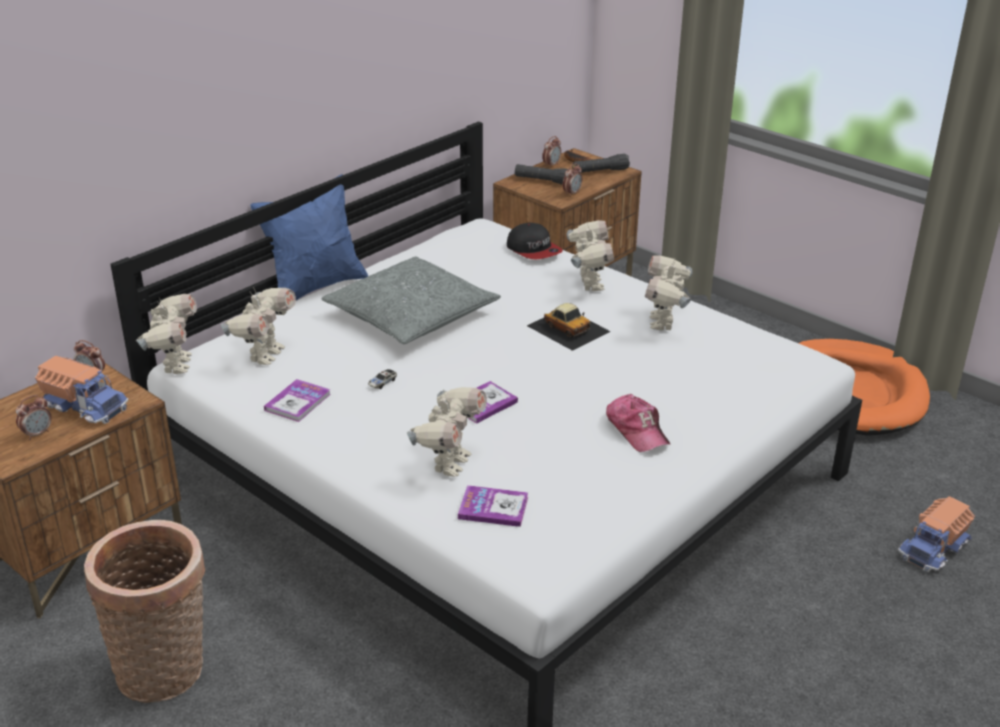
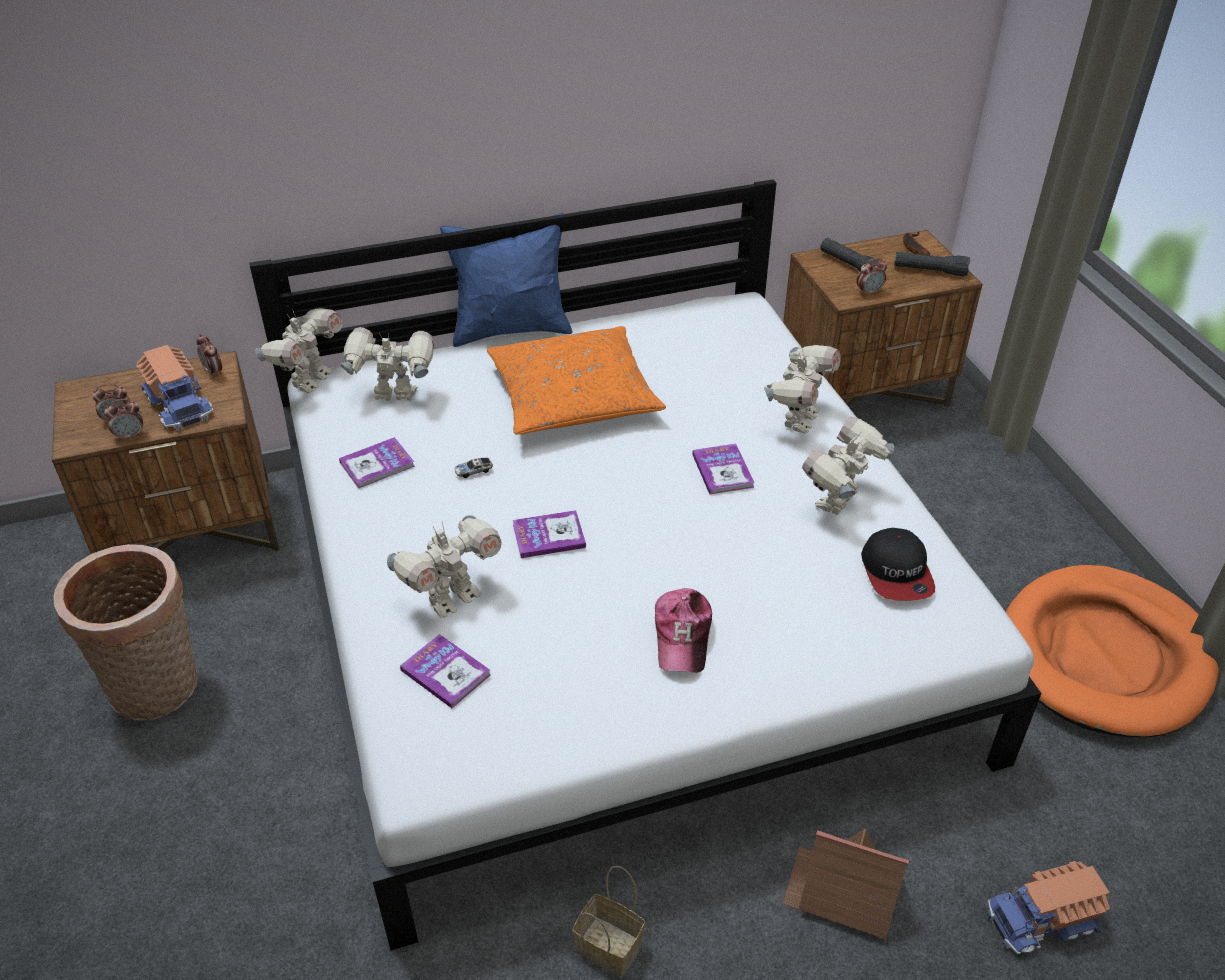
camera: 30 degrees right, 10 degrees up
toy robot [221,287,296,365] -> toy robot turned 135 degrees counterclockwise [341,327,434,401]
grey pillow [322,257,501,344] -> orange pillow [487,326,666,435]
cap [507,223,563,259] -> cap moved to [861,528,935,601]
toy car [527,303,611,351] -> book [692,444,755,494]
alarm clock [542,136,561,168] -> alarm clock moved to [104,399,143,441]
none -> basket [572,866,645,977]
none -> toy house [783,828,909,939]

